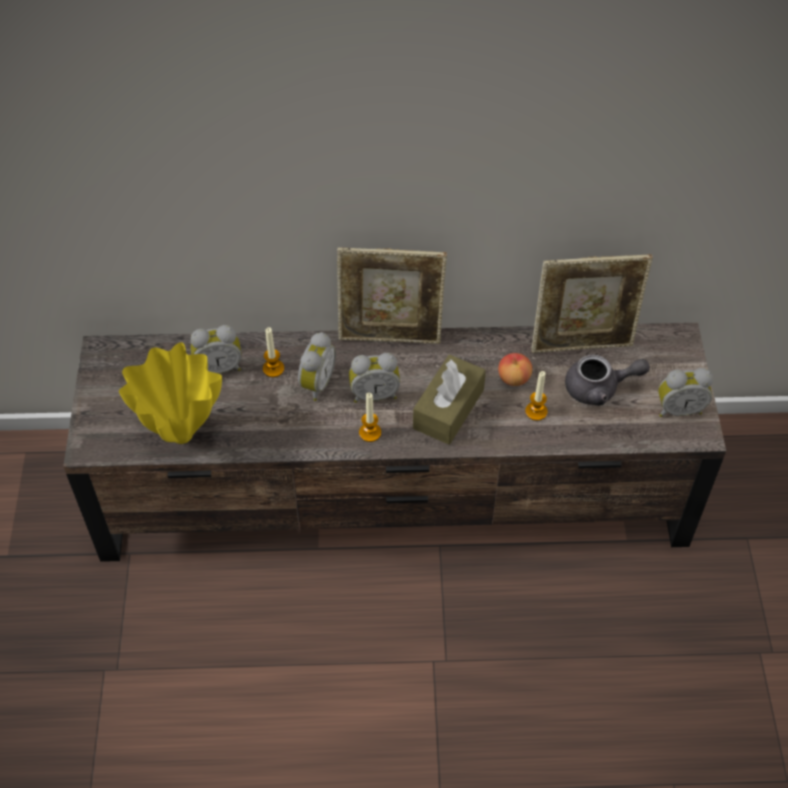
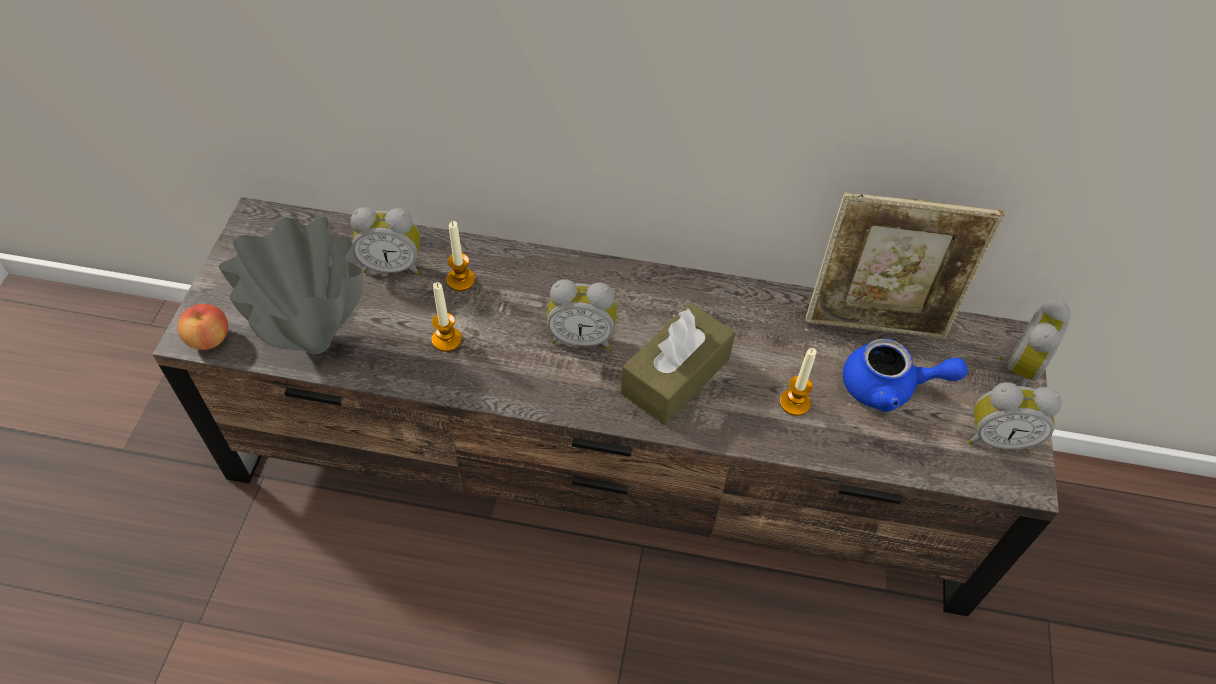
camera: 10 degrees right, 0 degrees up
yellow vase [119,342,222,444] -> grey vase [219,217,363,354]
alarm clock [298,332,336,401] -> alarm clock moved to [999,300,1071,386]
picture frame [337,247,447,344] -> none
candle [359,393,381,442] -> candle moved to [432,282,462,352]
apple [498,353,532,386] -> apple moved to [177,304,228,350]
grey teapot [565,354,650,406] -> blue teapot [843,339,968,412]

